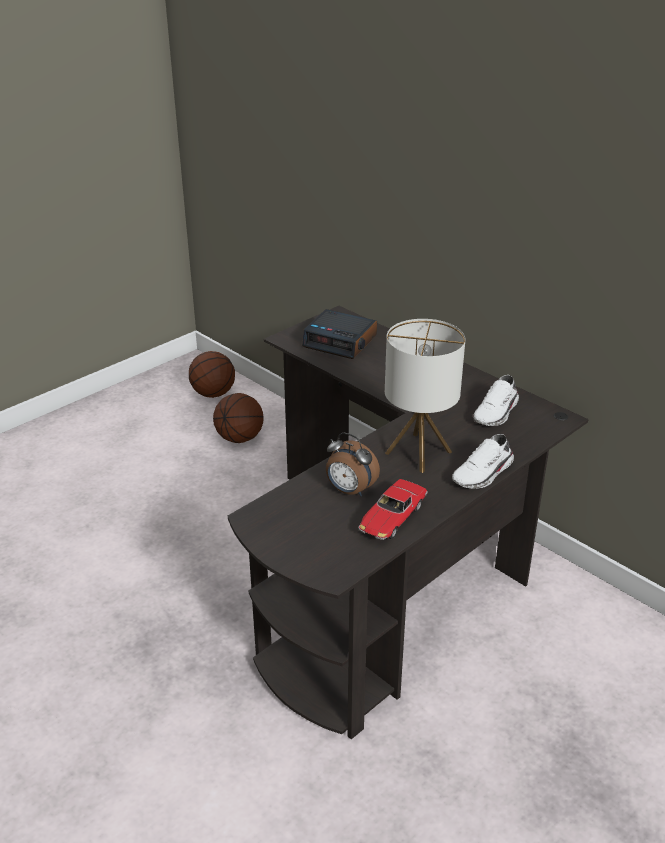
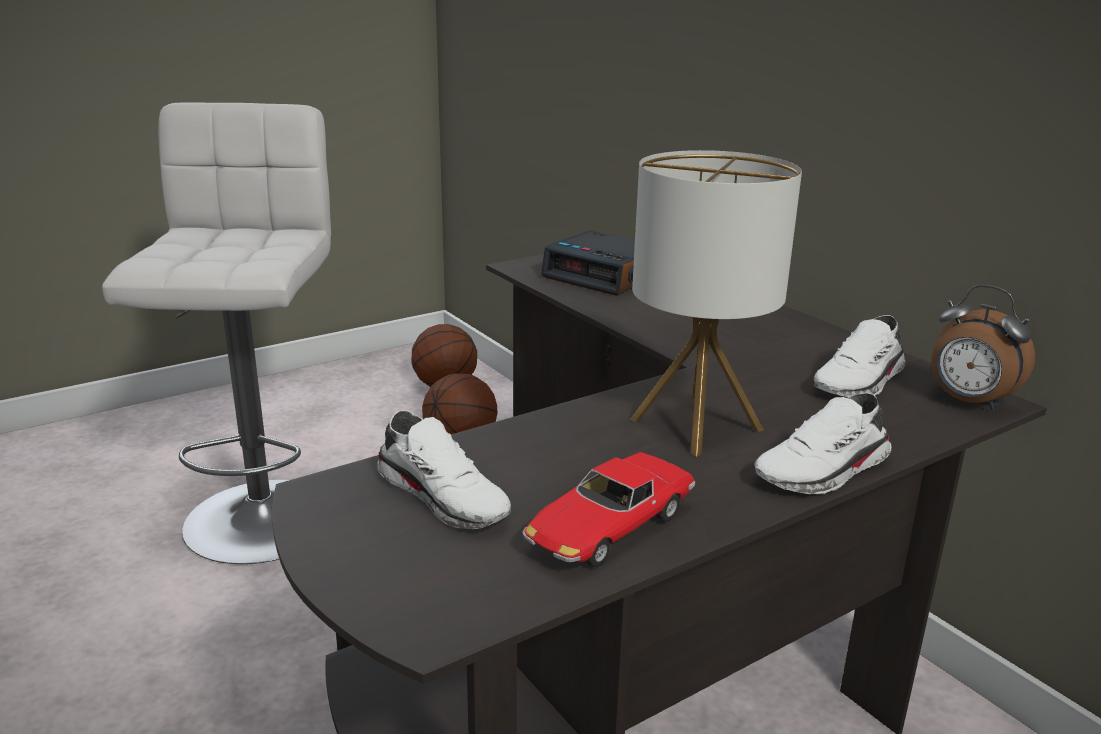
camera: 10 degrees right, 10 degrees down
alarm clock [326,433,380,496] -> alarm clock moved to [931,285,1035,411]
none -> white stool [102,102,331,564]
none -> white shoe [378,411,511,529]

